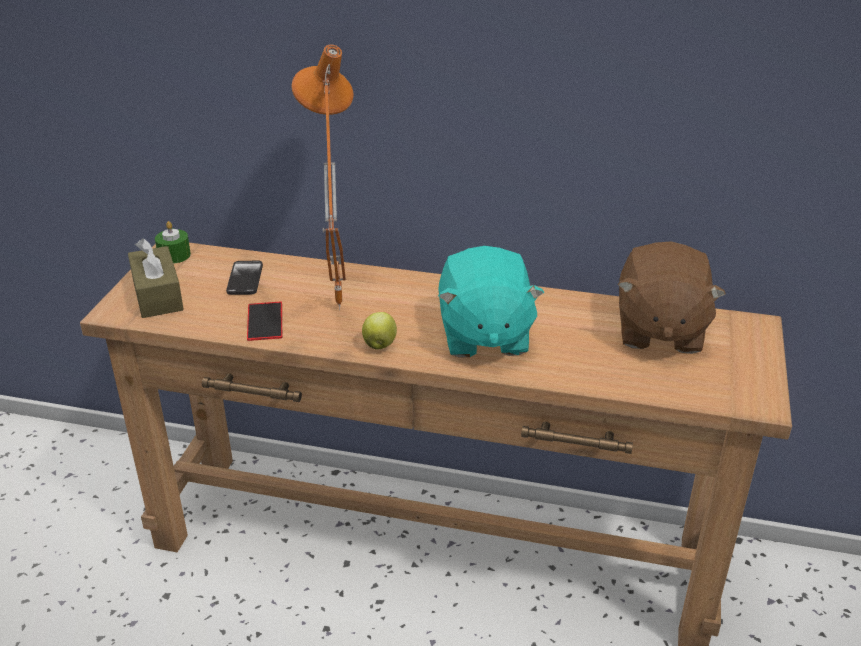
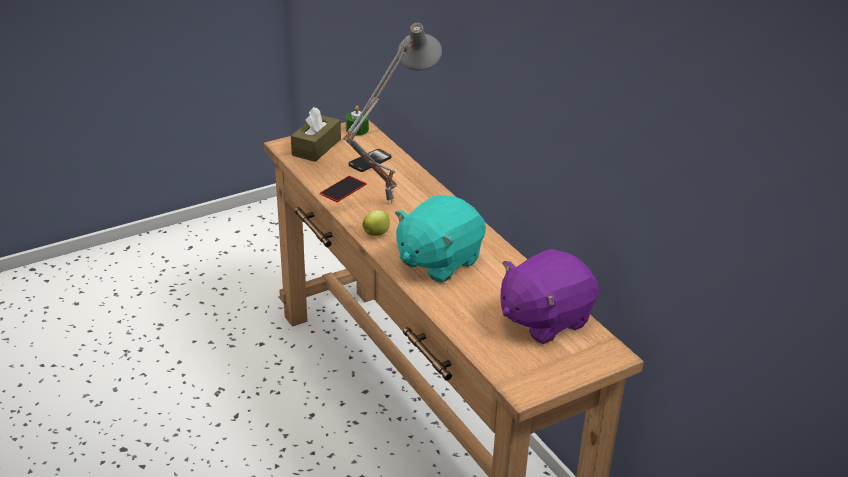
camera: 45 degrees right, 0 degrees up
orange table lamp [291,45,354,311] -> grey table lamp [343,23,442,204]
brown plush toy [618,241,726,354] -> purple plush toy [501,249,599,344]

